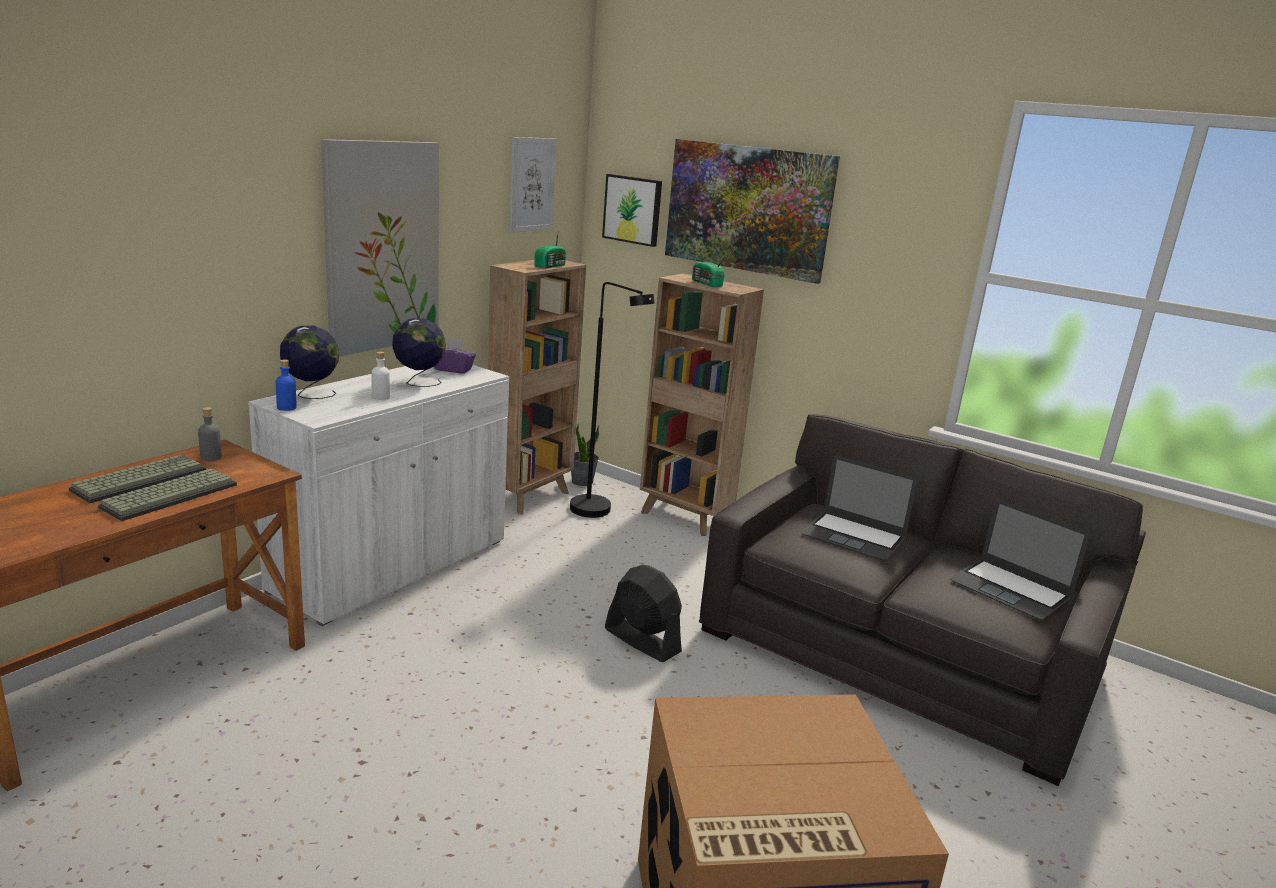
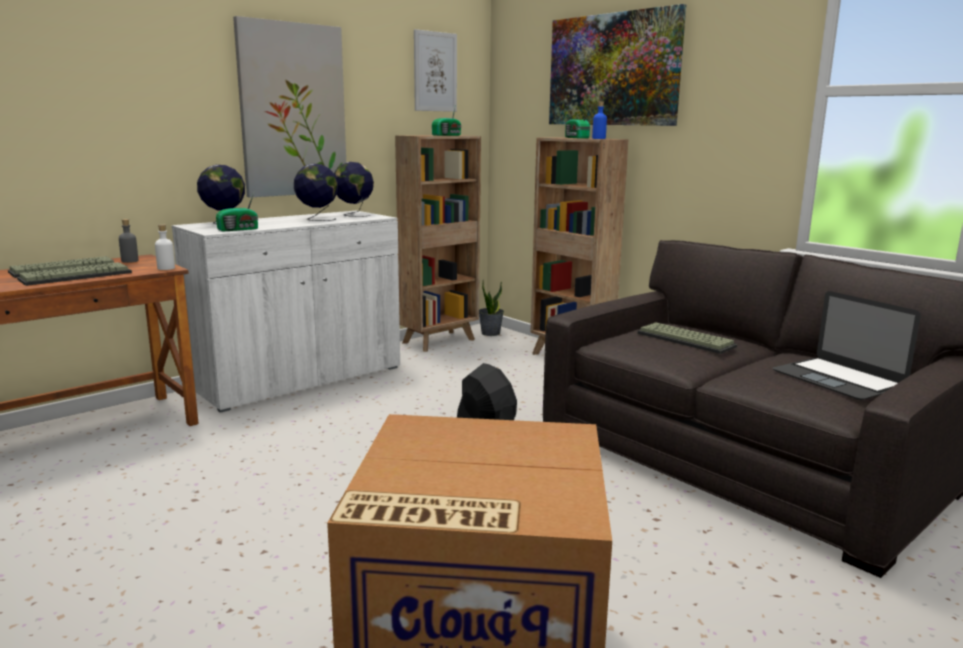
camera: 15 degrees right, 5 degrees down
blue bottle [276,360,297,411] -> blue bottle moved to [592,101,607,139]
white bottle [371,352,390,400] -> white bottle moved to [155,224,175,270]
purple tissue box [434,338,476,374] -> globe [334,162,374,217]
black floor lamp [570,282,655,518] -> none
picture [602,174,662,247] -> none
laptop [801,455,917,561] -> keyboard [637,322,737,354]
none -> radio [216,190,258,232]

